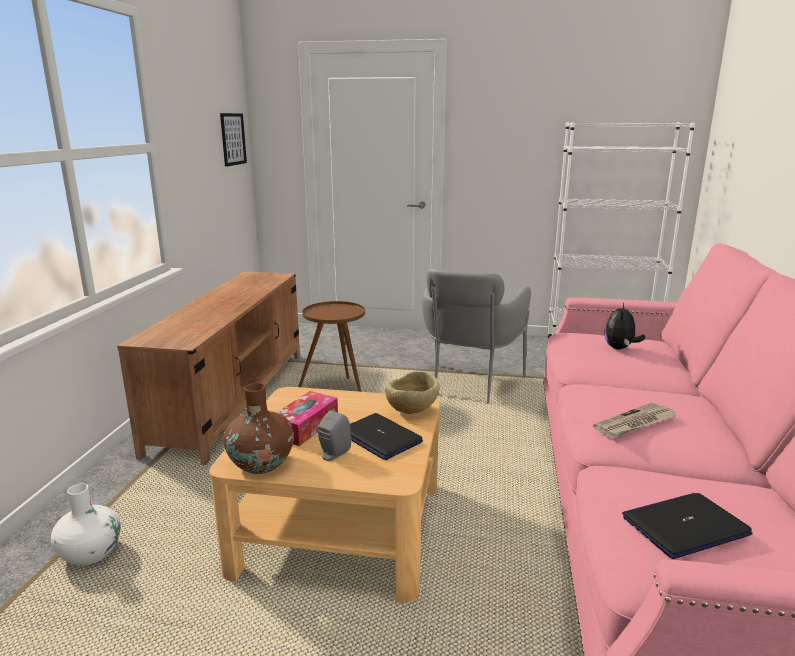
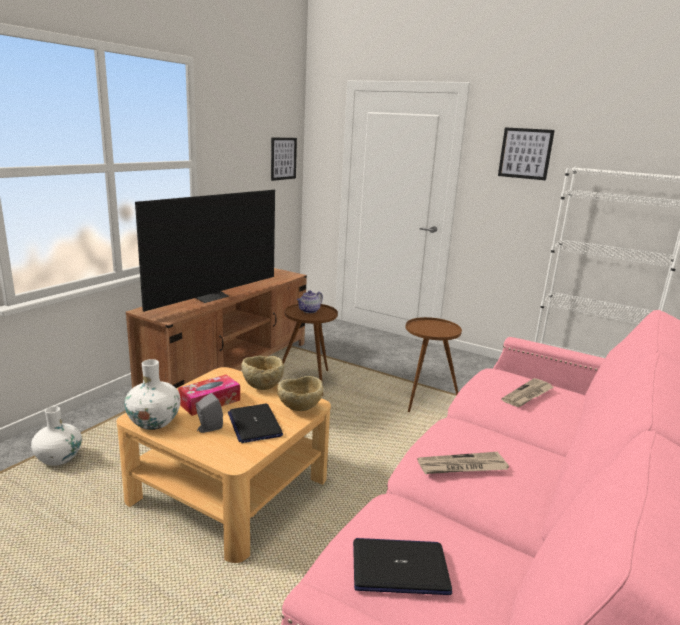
camera: 20 degrees right, 0 degrees up
brown vase [224,383,294,474] -> white vase [124,359,181,430]
grey armchair [422,268,531,404] -> brown side table [406,317,462,412]
plush toy [604,303,645,349] -> newspaper [501,378,554,407]
none -> television [135,190,275,312]
none -> beige bowl [241,356,284,390]
none -> teapot [297,290,323,313]
none -> picture [498,127,555,180]

